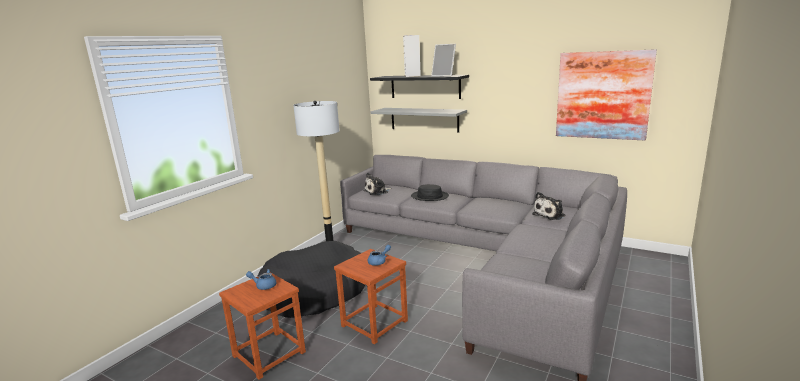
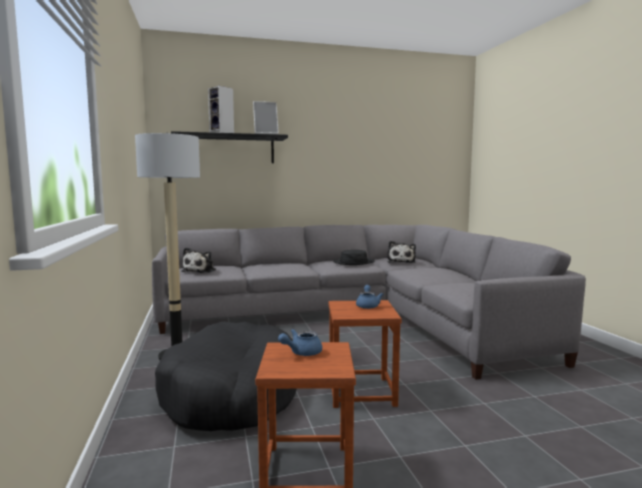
camera: 45 degrees left, 10 degrees down
grey shelf [371,108,467,133] -> none
black hat [411,184,449,201] -> black hat moved to [333,250,375,265]
picture [556,49,657,141] -> none

